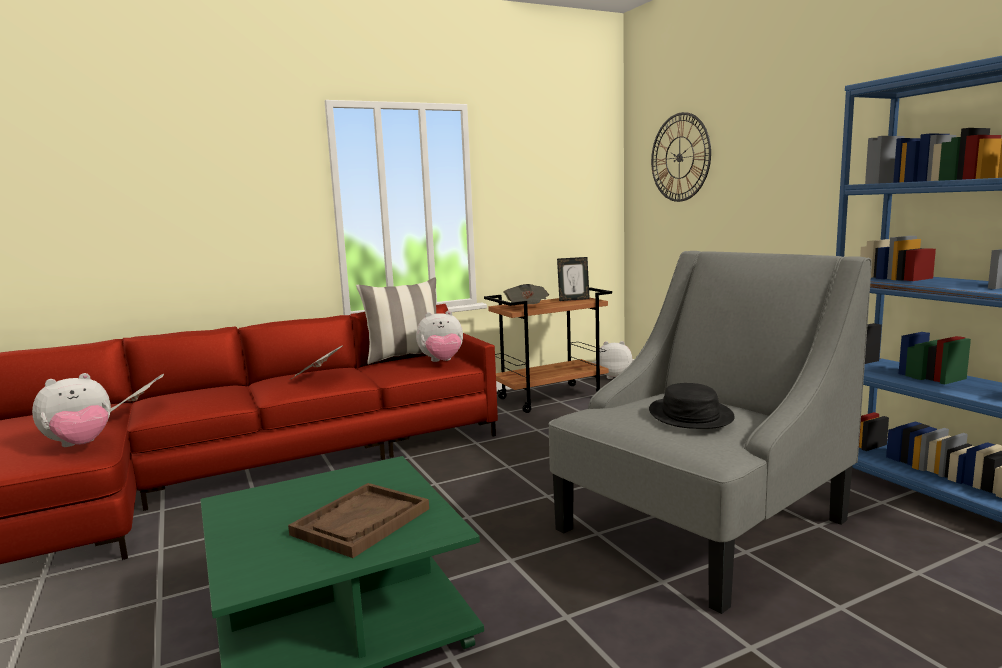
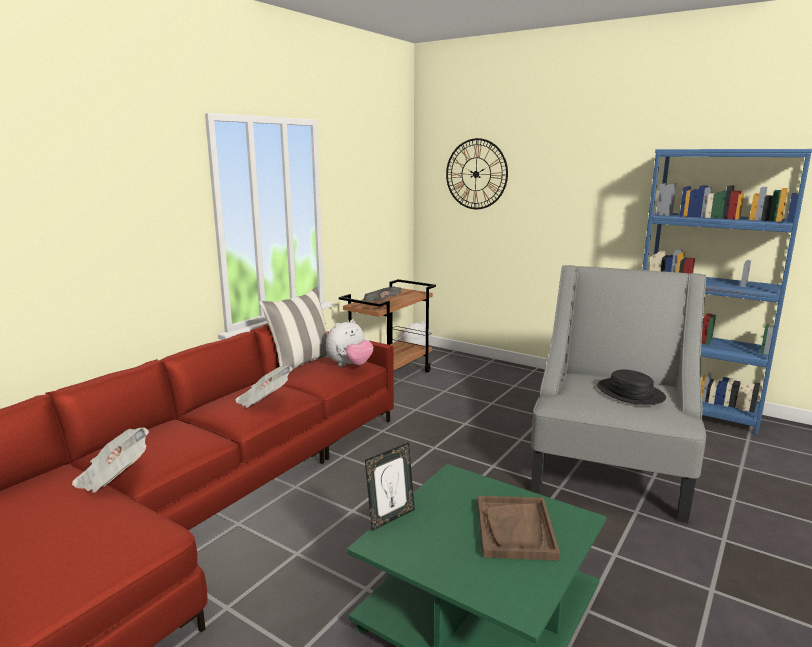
camera: 30 degrees left, 5 degrees up
plush toy [32,373,111,447] -> none
picture frame [557,257,590,301] -> picture frame moved to [365,442,415,531]

